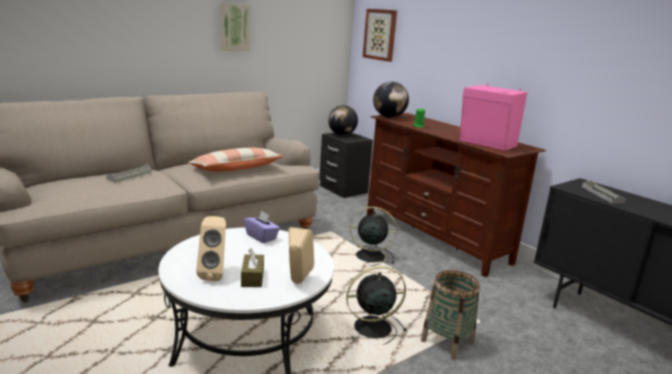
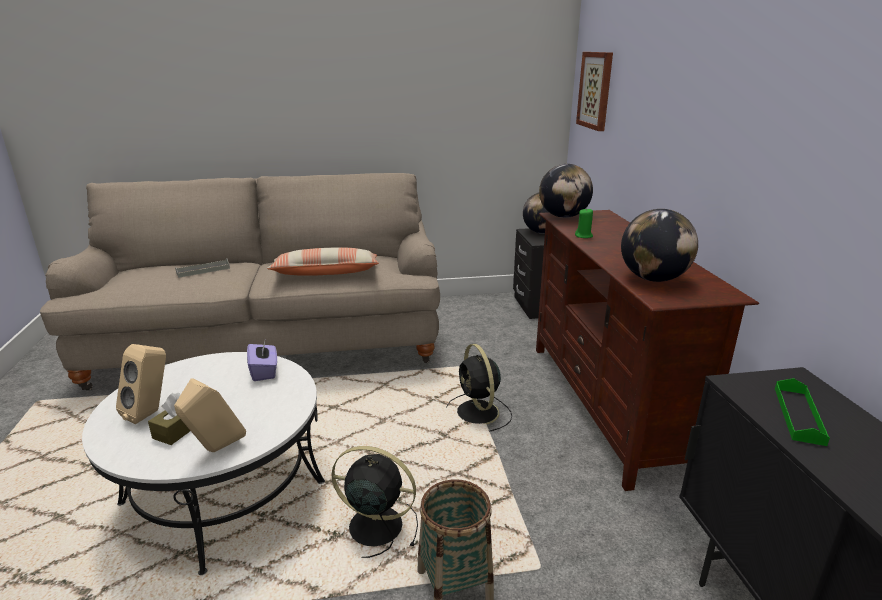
camera: 30 degrees right, 5 degrees up
picture [220,3,251,52] -> none
black fan [350,207,397,266] -> black fan turned 150 degrees counterclockwise [446,344,512,432]
pink speaker [459,84,527,151] -> globe [621,209,698,282]
grey tray [582,180,626,203] -> green tray [775,378,830,446]

